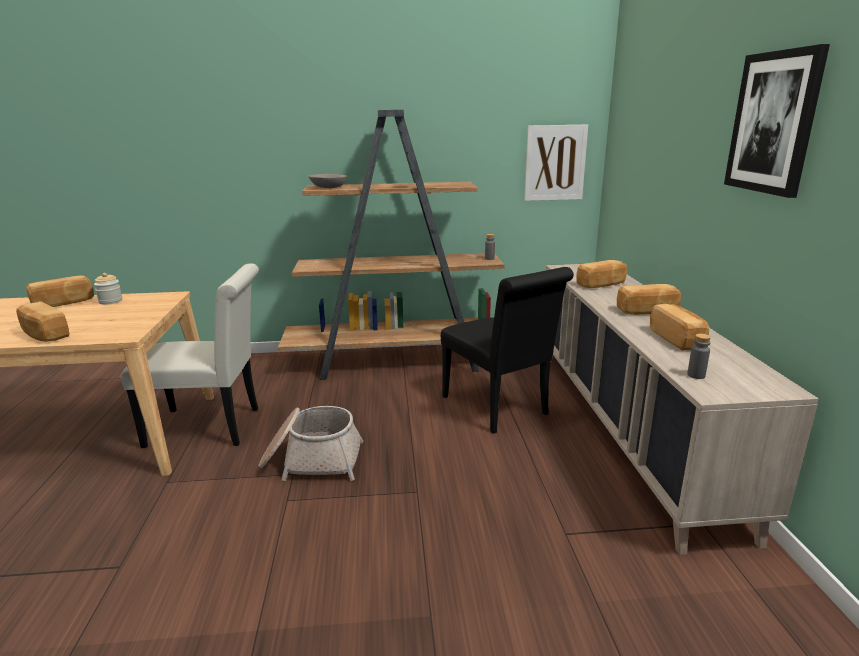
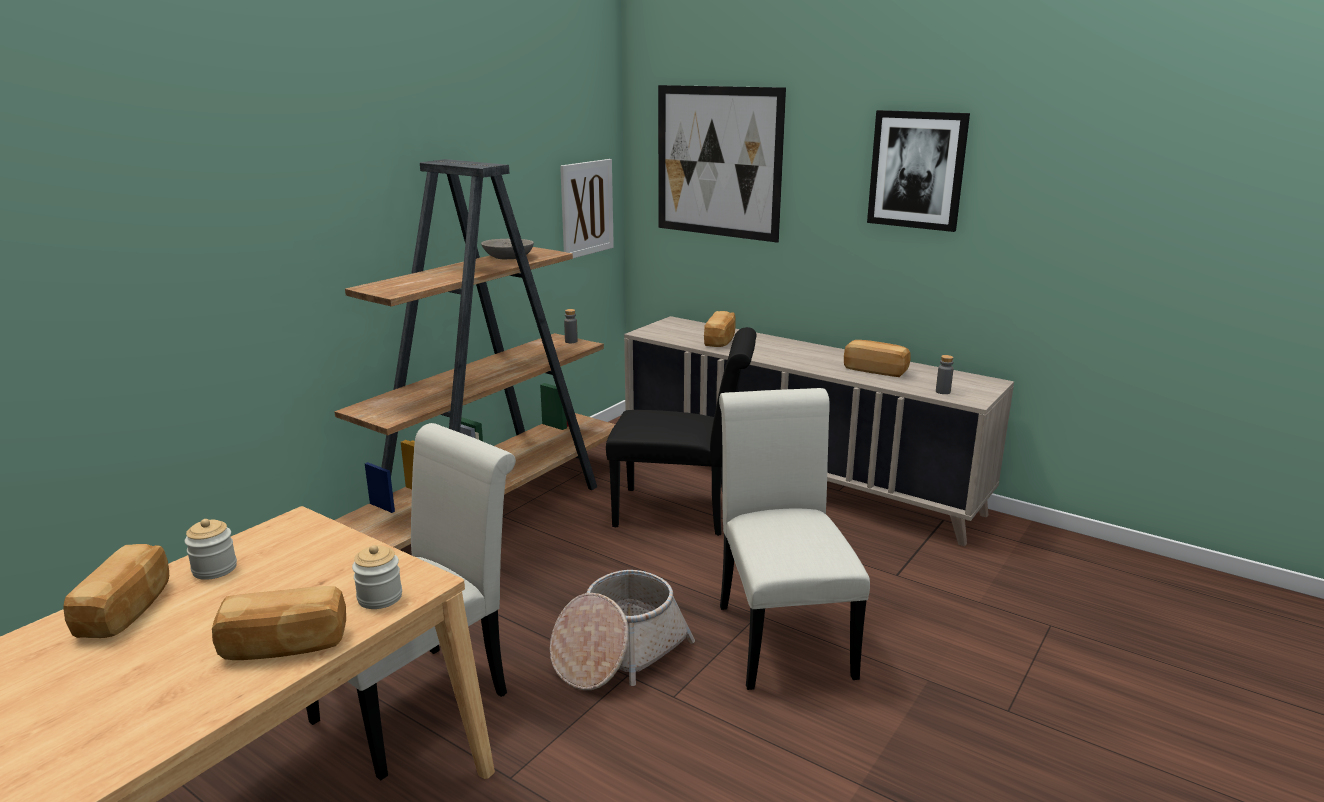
camera: 50 degrees left, 0 degrees up
grey bowl [308,174,347,188] -> grey bowl moved to [481,239,534,259]
bread [617,284,681,315] -> none
none -> jar [352,545,402,609]
none -> picture [658,85,786,243]
none -> white chair [719,388,870,690]

